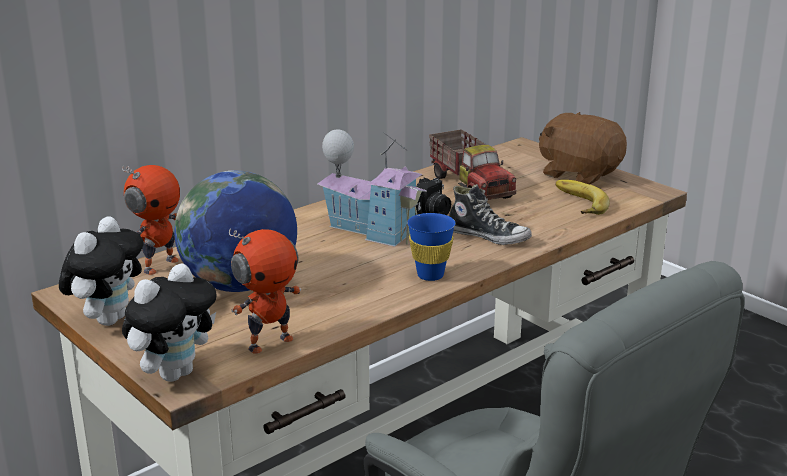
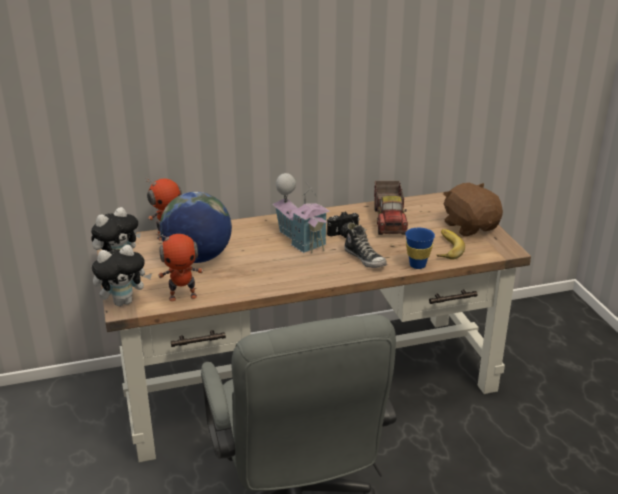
camera: 25 degrees right, 5 degrees up
blue cup [407,213,456,281] -> blue cup moved to [405,228,435,269]

